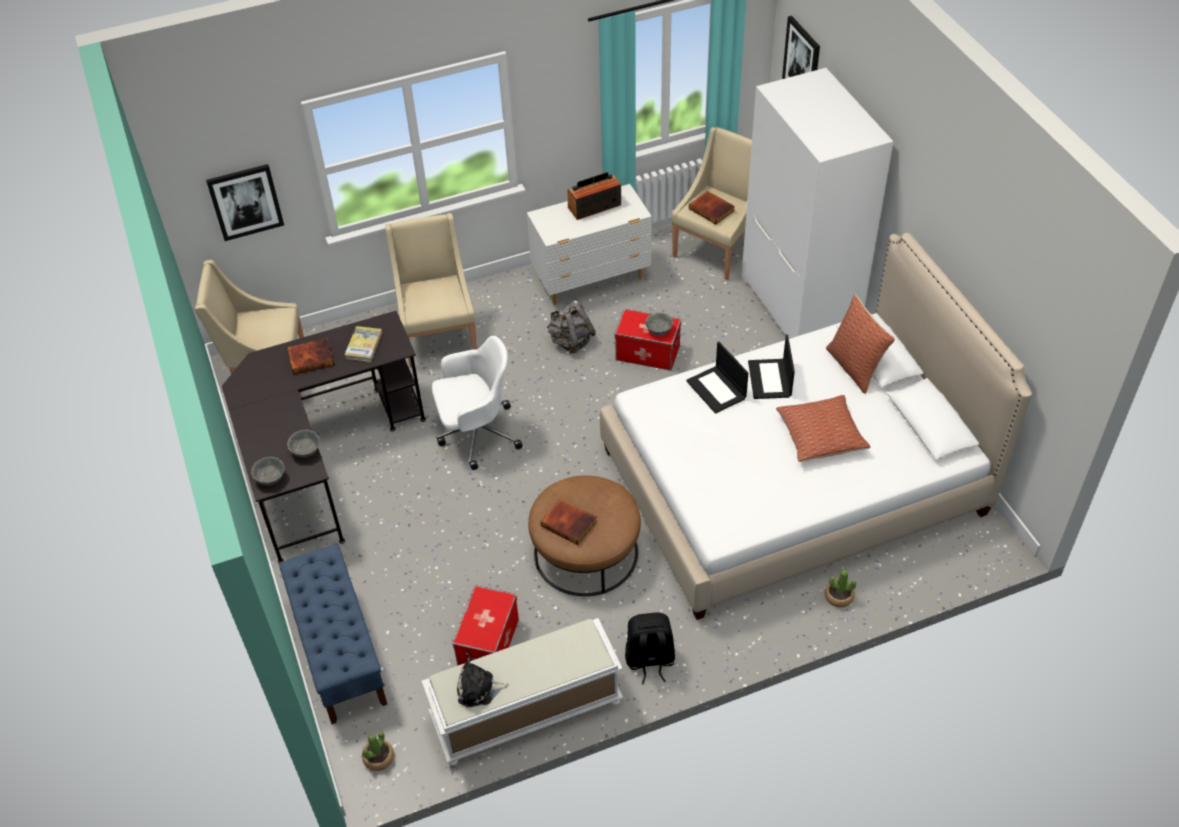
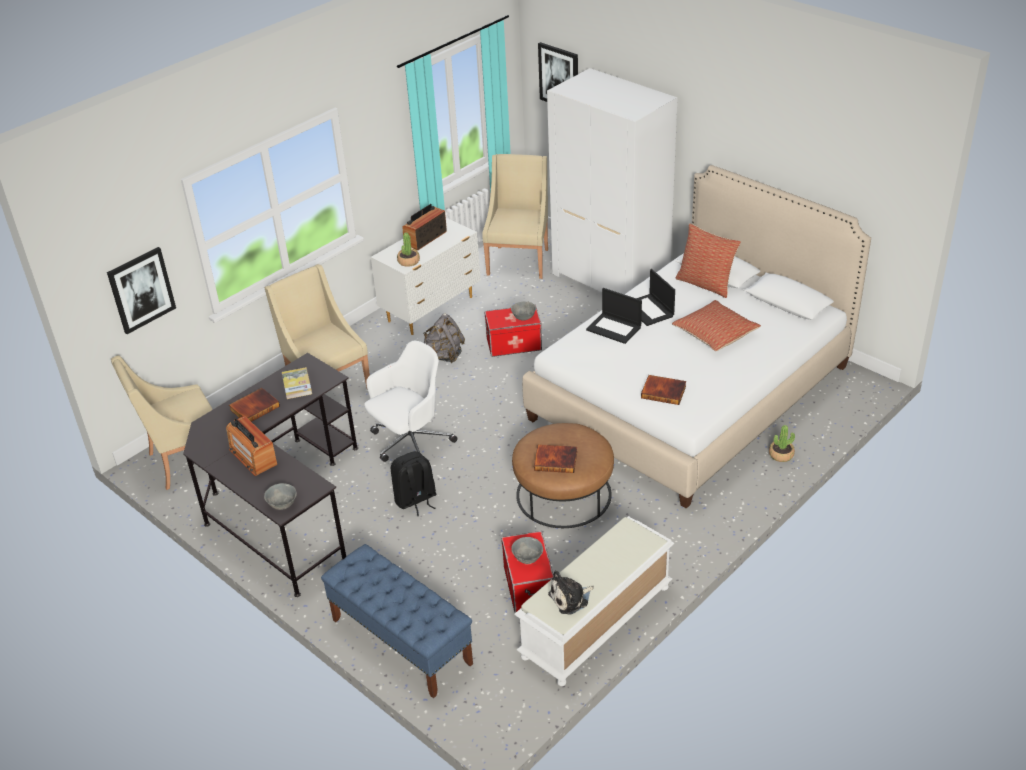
camera: 25 degrees left, 10 degrees down
grey bowl [287,430,320,458] -> grey bowl moved to [511,537,543,564]
potted plant [362,732,394,771] -> potted plant moved to [397,232,420,267]
black backpack [625,613,675,684] -> black backpack moved to [391,451,436,516]
book [689,191,735,224] -> book moved to [641,375,686,405]
none -> radio [226,416,277,476]

